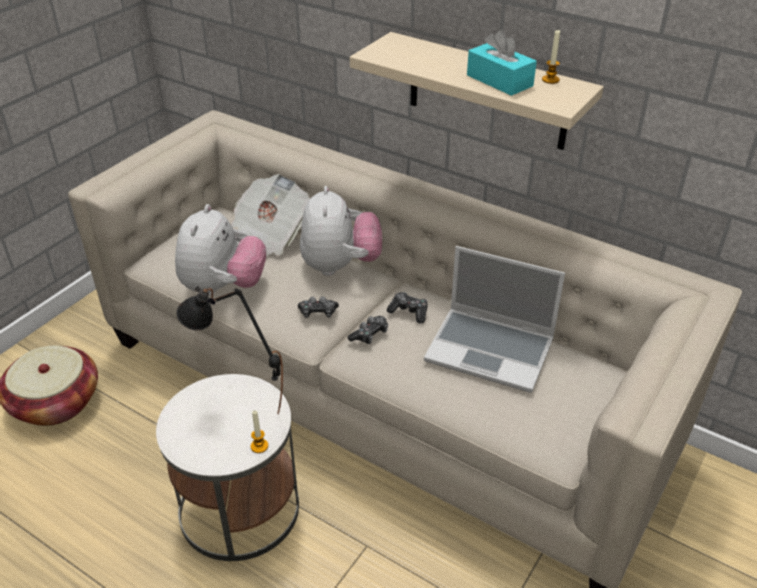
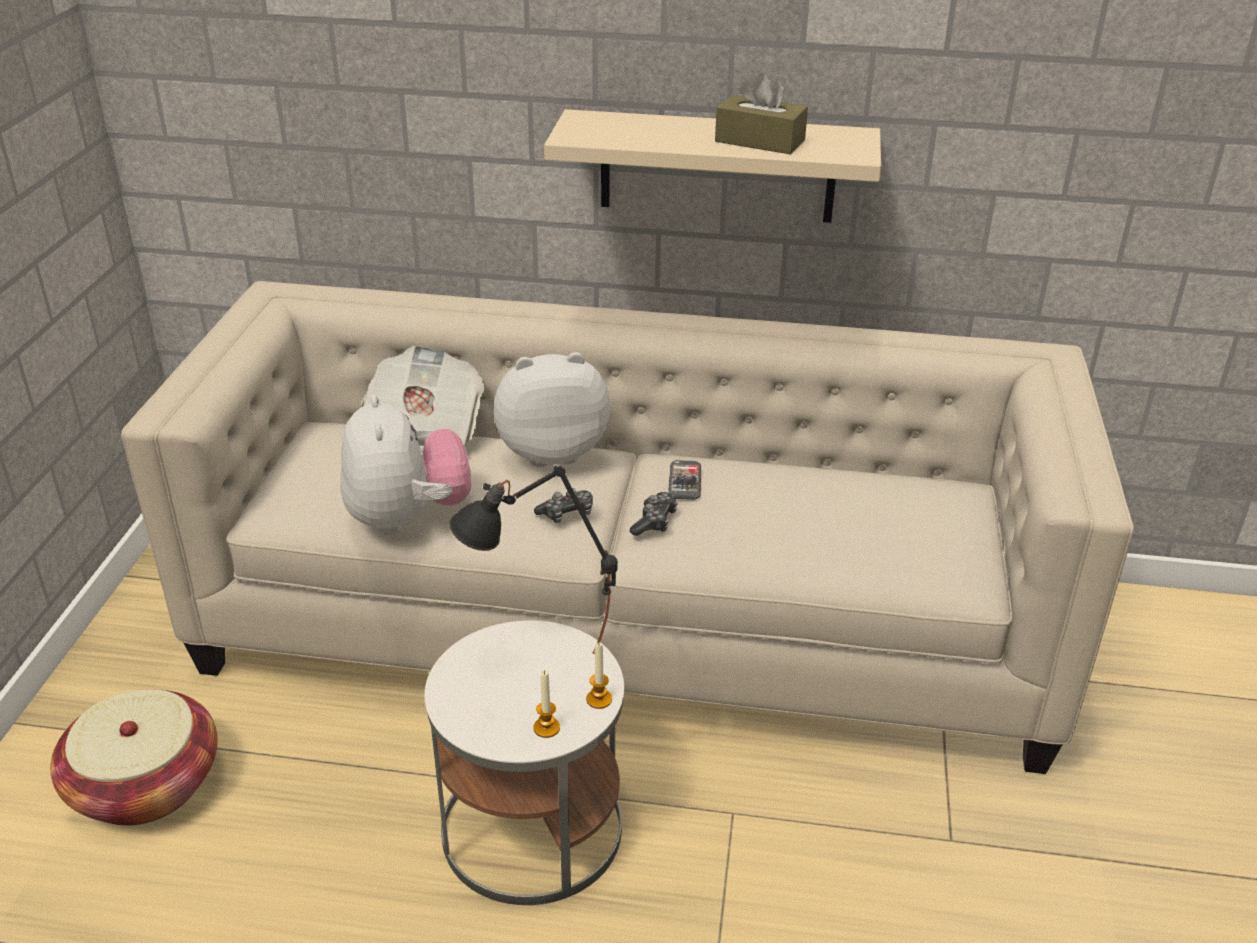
camera: 25 degrees left, 5 degrees down
plush toy [300,186,382,276] -> plush toy turned 75 degrees counterclockwise [494,352,610,467]
game controller [387,292,428,324] -> phone [668,460,701,500]
laptop [424,246,565,393] -> none
turquoise tissue box [467,30,537,96] -> brown tissue box [715,72,808,154]
candle [542,30,560,84] -> candle moved to [533,669,560,738]

